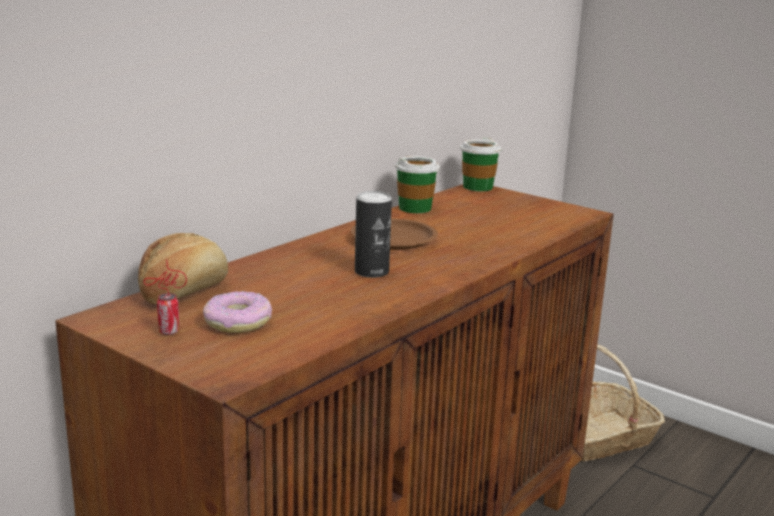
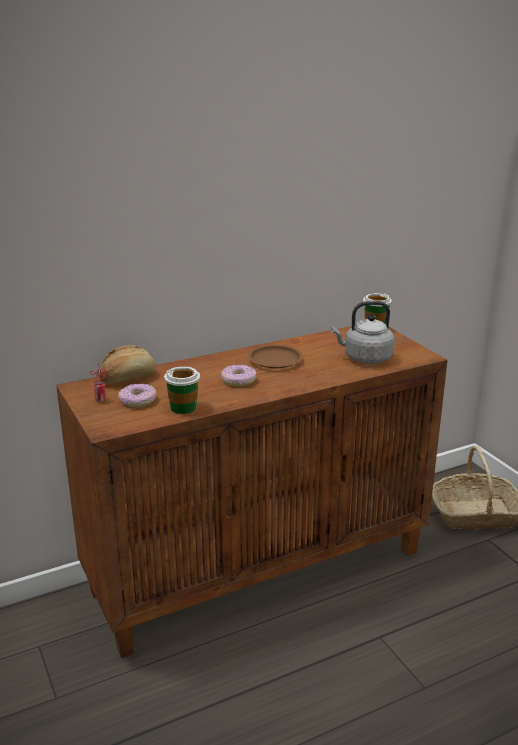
camera: 25 degrees right, 5 degrees up
can [355,191,392,278] -> donut [221,364,256,387]
cup [395,156,440,213] -> cup moved to [164,366,200,414]
none -> grey kettle [331,301,395,364]

